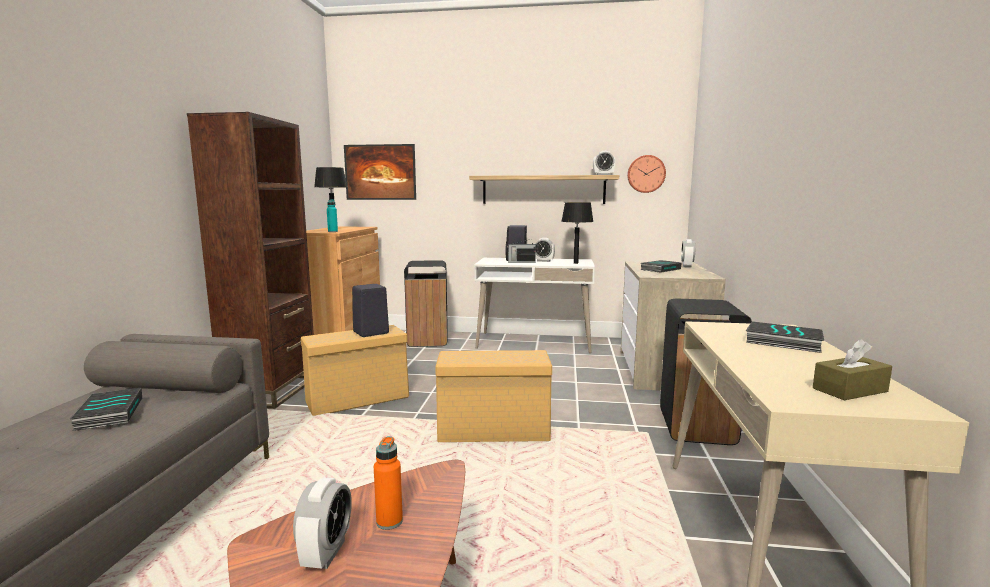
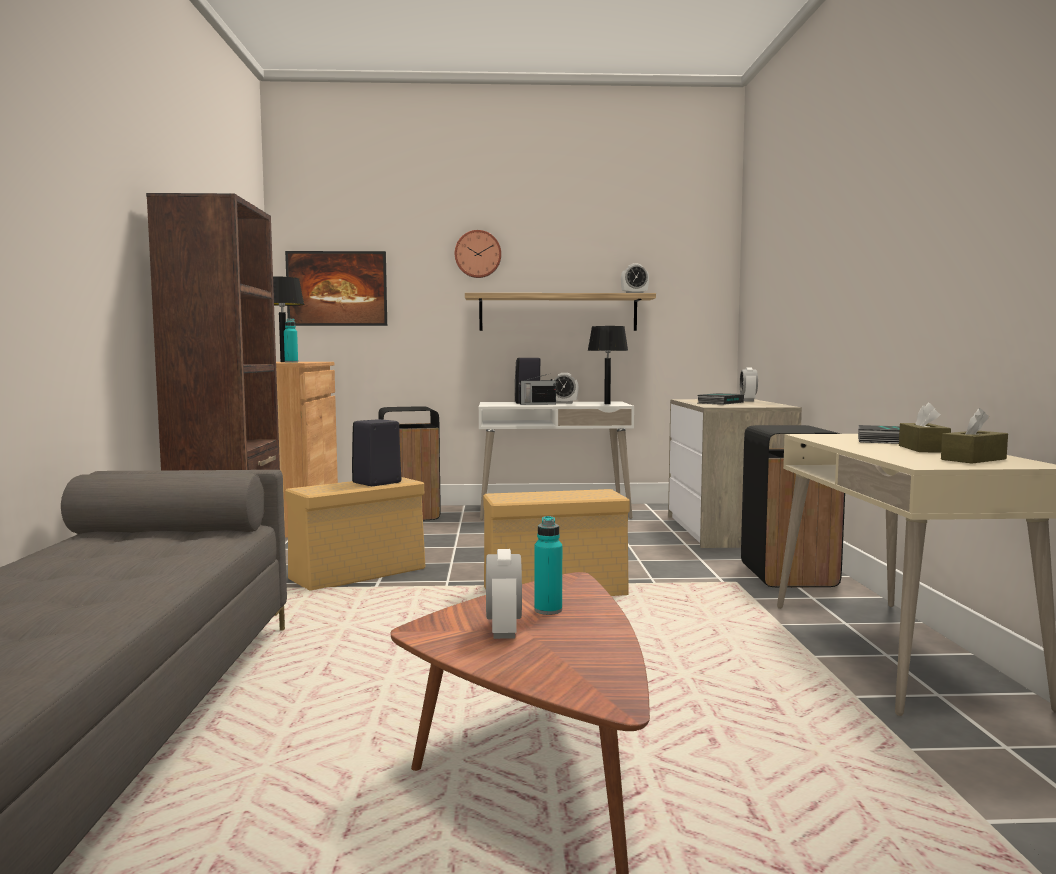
camera: 10 degrees left, 5 degrees down
book [70,388,142,431] -> none
orange bottle [374,436,403,530] -> turquoise bottle [534,516,562,615]
wall clock [627,155,666,193] -> wall clock moved to [455,230,501,278]
none -> brown tissue box [899,403,951,453]

